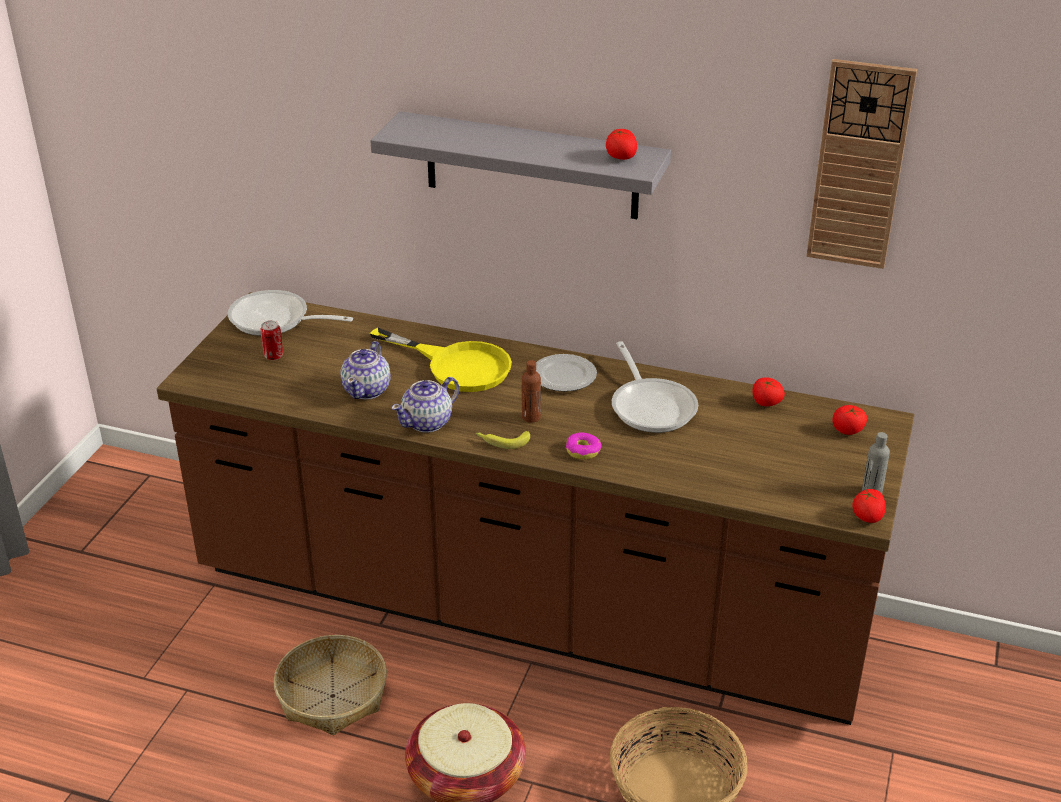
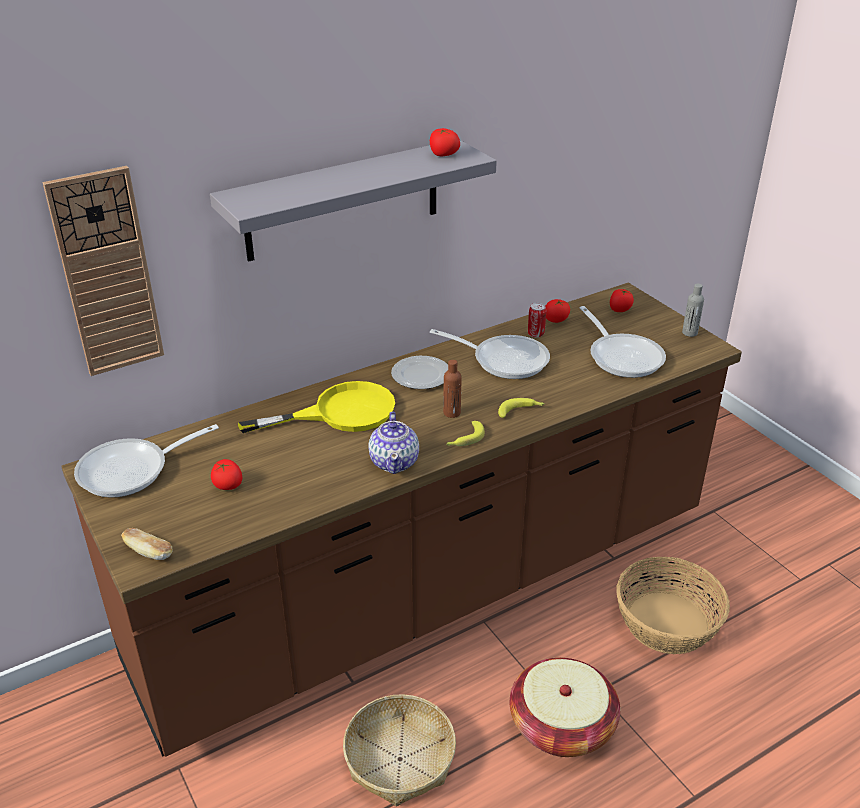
camera: 50 degrees left, 0 degrees up
can [261,321,283,360] -> can moved to [528,303,546,338]
teapot [341,341,391,400] -> none
donut [566,432,601,460] -> banana [498,398,545,418]
wall clock [806,59,917,269] -> wall clock moved to [43,166,164,376]
tomato [852,489,886,523] -> tomato moved to [211,459,242,490]
none -> bread [121,528,173,560]
none -> frying pan [580,306,666,378]

